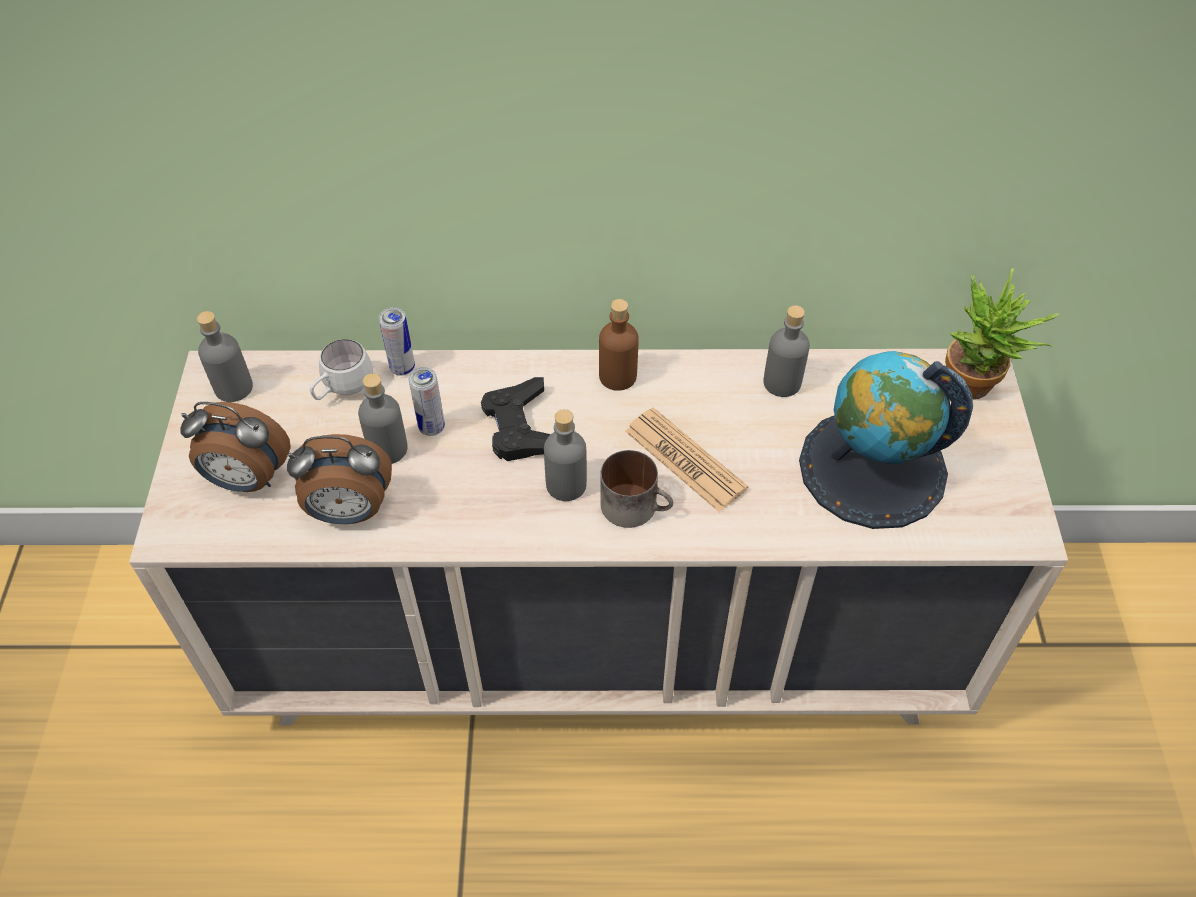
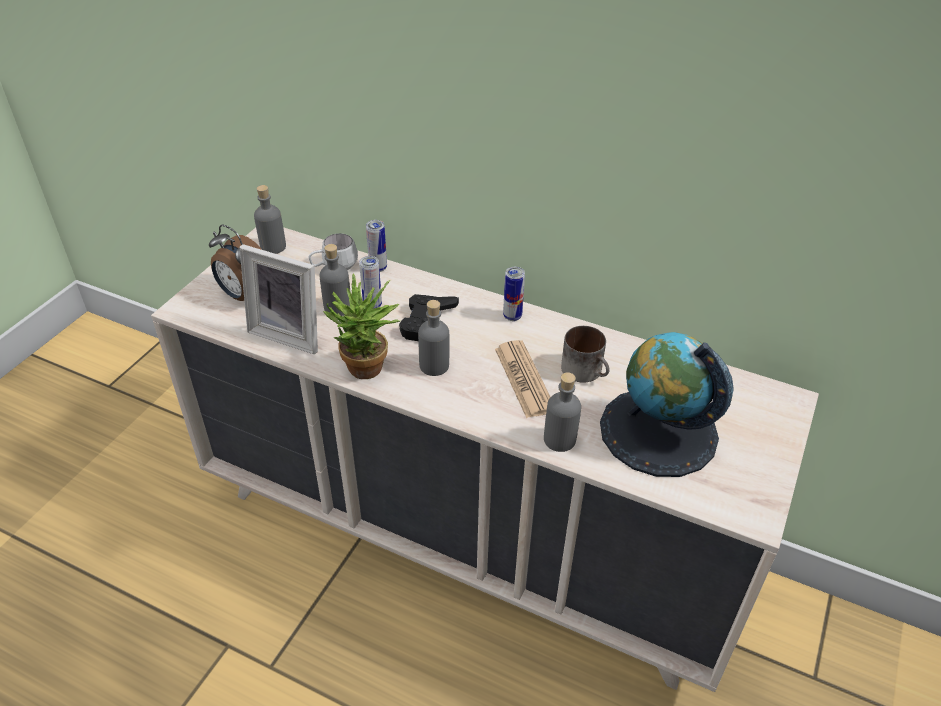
camera: 25 degrees right, 10 degrees down
alarm clock [287,434,392,524] -> picture frame [239,244,318,354]
brown bottle [599,299,638,391] -> can [503,267,525,321]
mug [600,450,673,528] -> mug moved to [561,326,610,383]
grey bottle [763,305,810,397] -> grey bottle moved to [544,372,581,452]
potted plant [945,268,1059,400] -> potted plant moved to [323,273,400,379]

